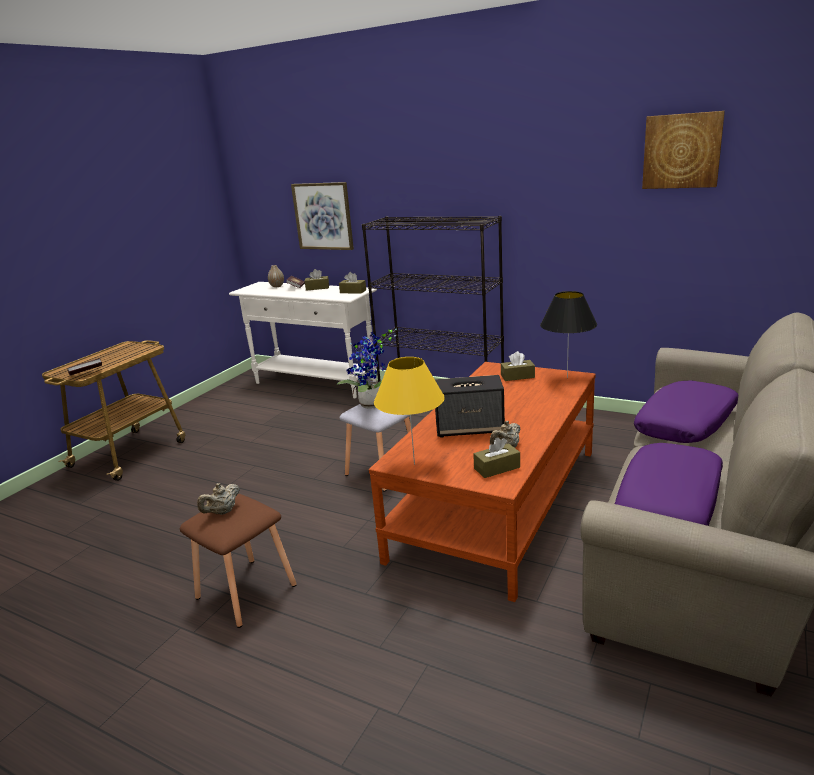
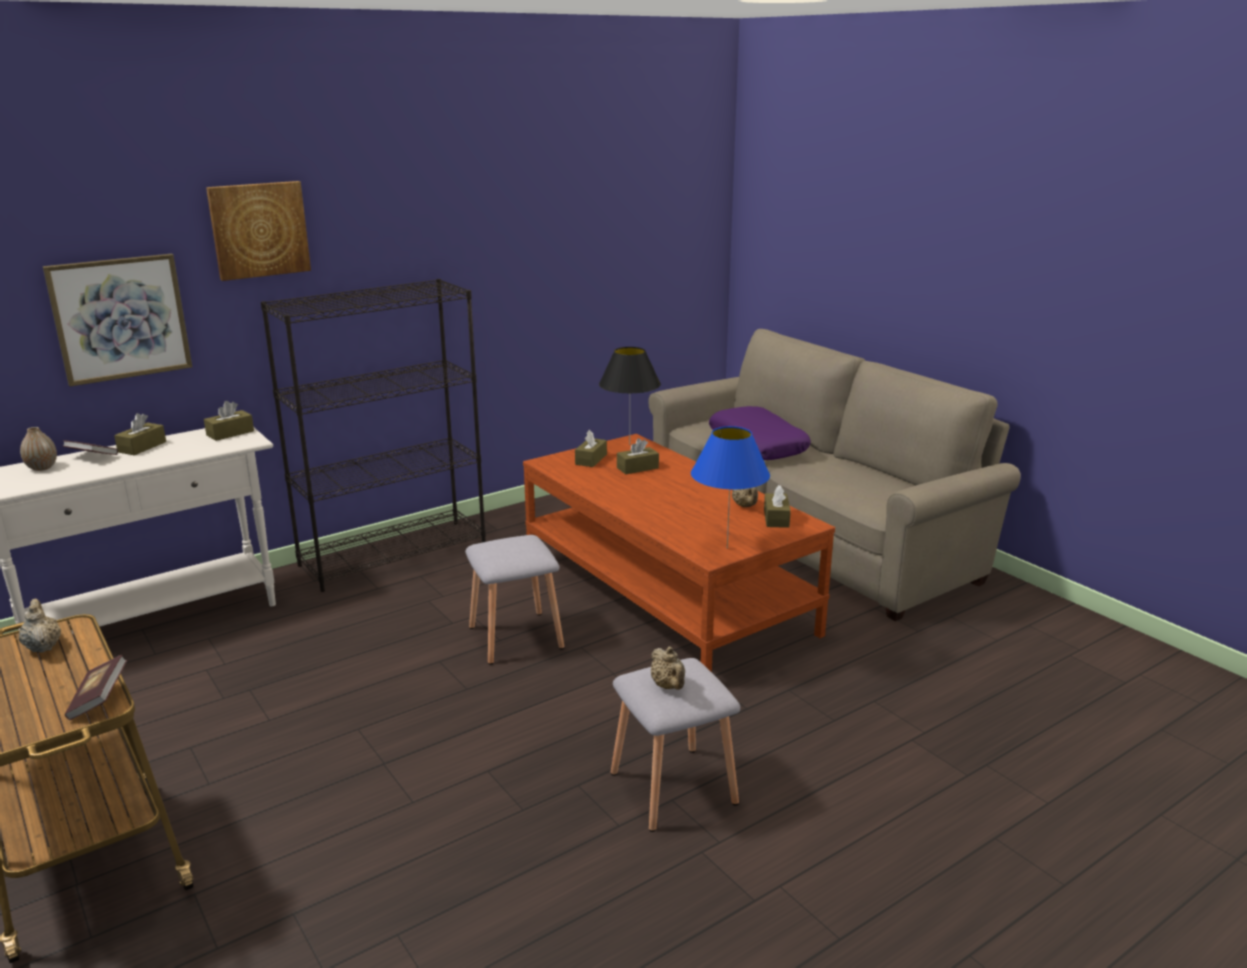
camera: 65 degrees left, 0 degrees up
brown stool [180,494,297,628] -> grey stool [611,658,740,832]
potted plant [336,328,397,409] -> none
yellow table lamp [374,357,445,465] -> blue table lamp [691,426,770,549]
speaker [435,375,505,438] -> none
purple pillow [615,443,723,526] -> none
picture [642,111,725,189] -> picture moved to [206,181,311,281]
none -> beige teapot [19,599,61,653]
none -> brown tissue box [617,438,659,474]

